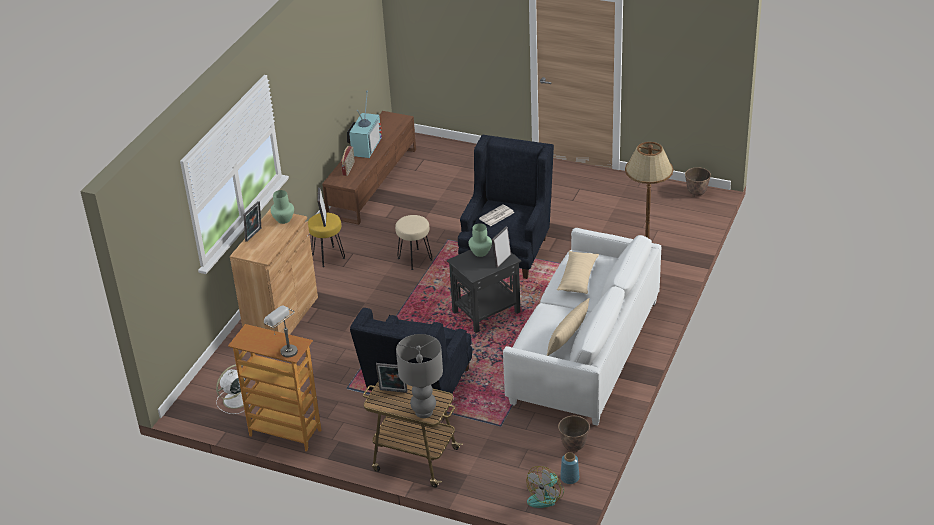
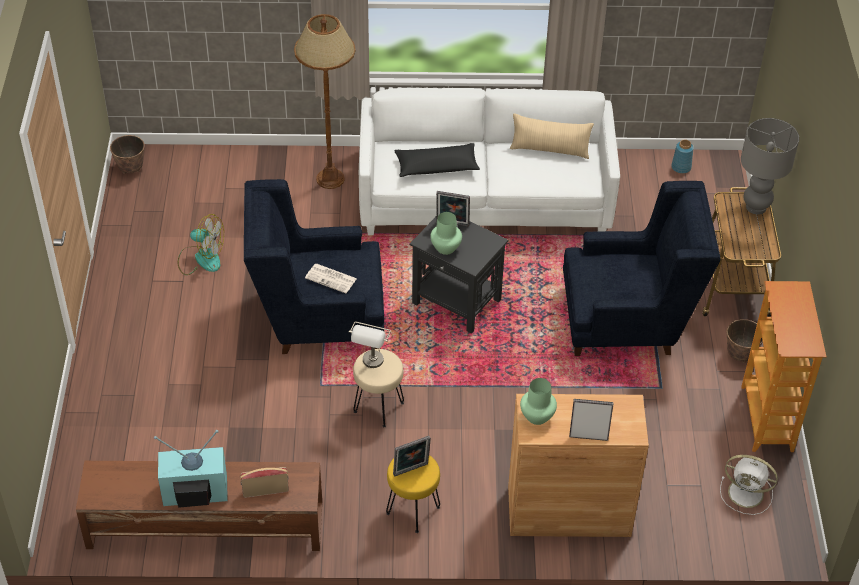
camera: 115 degrees left, 10 degrees up
grey table lamp [264,306,298,358] -> grey table lamp moved to [349,322,391,368]
picture frame [376,363,408,393] -> none
fan [526,466,564,508] -> fan moved to [178,214,224,275]
beige pillow [557,251,599,294] -> black pillow [395,143,480,177]
planter [558,416,590,452] -> planter moved to [727,319,763,363]

